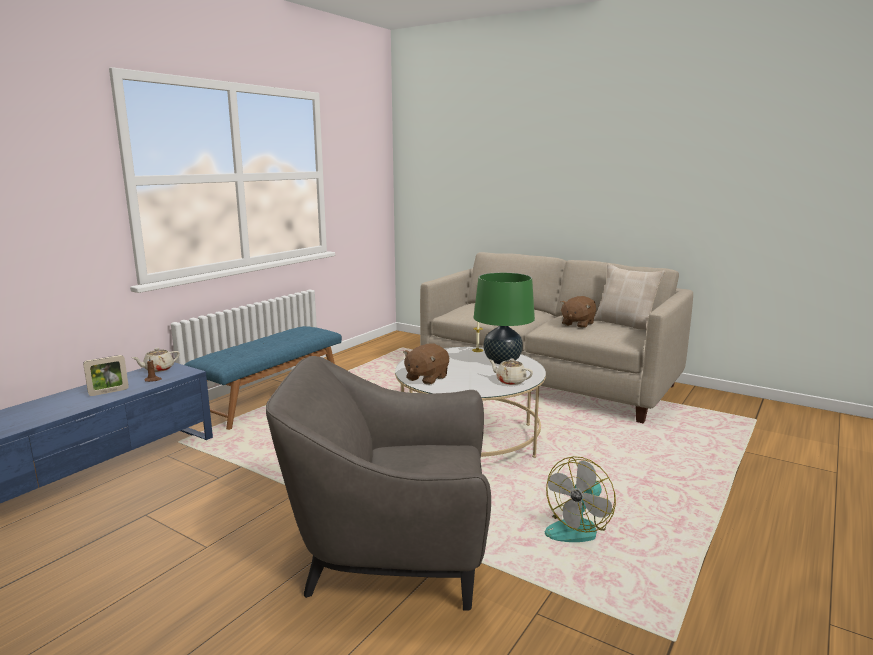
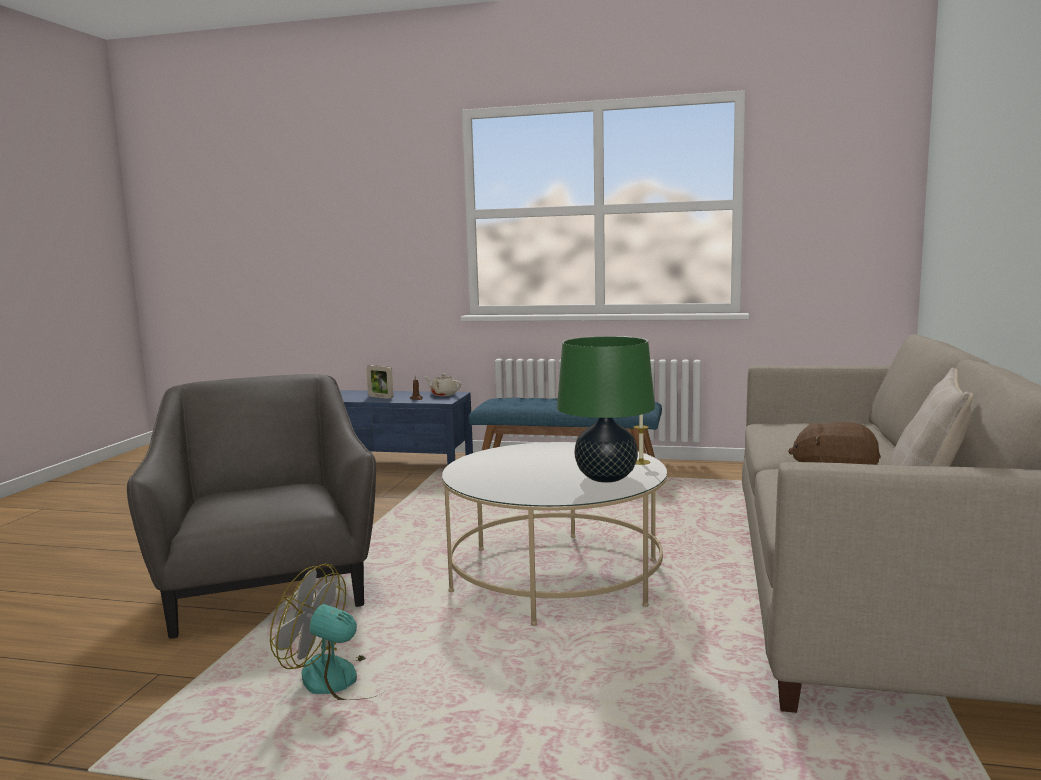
camera: 70 degrees right, 5 degrees down
brown plush toy [403,343,449,385] -> none
beige teapot [488,359,533,385] -> none

